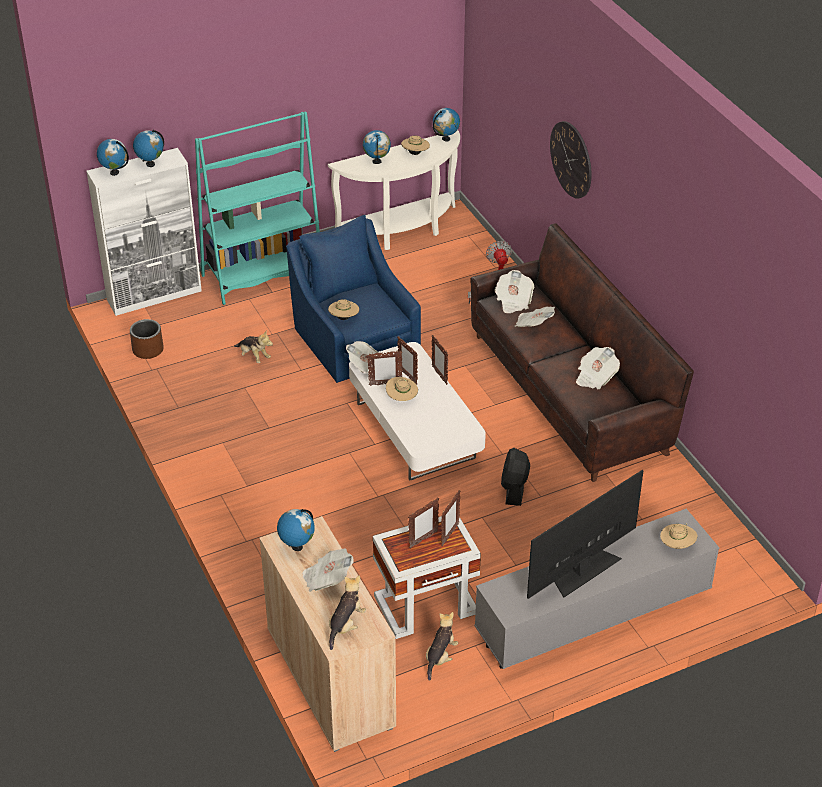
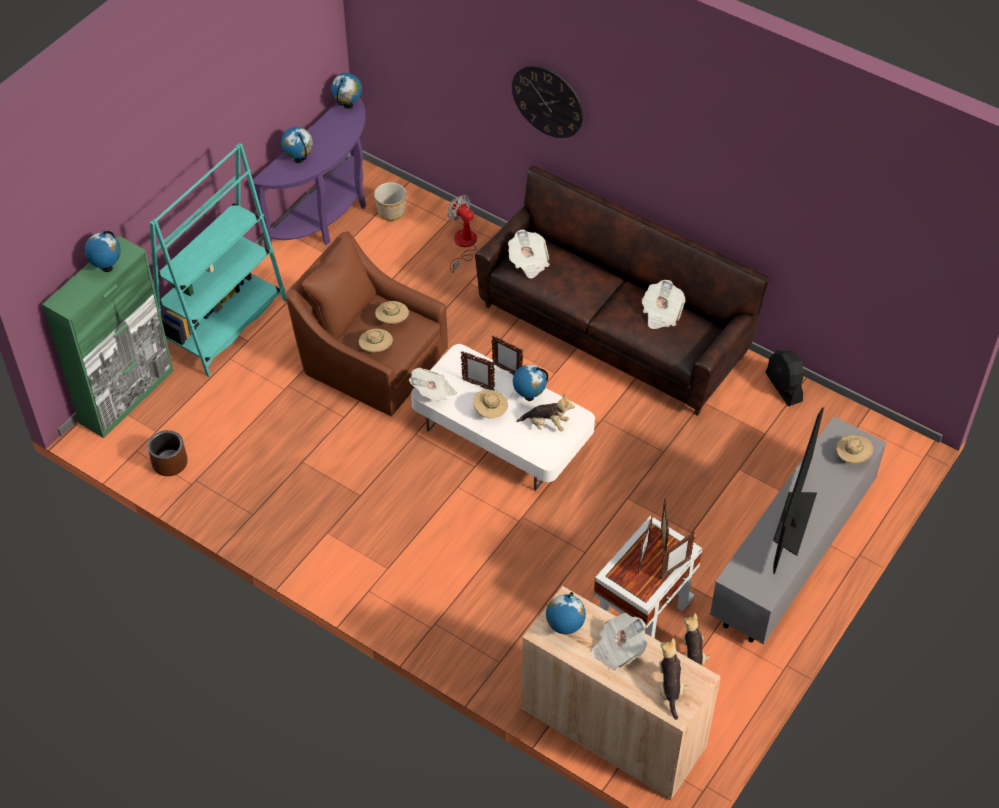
camera: 30 degrees left, 10 degrees up
white cabinet [86,148,202,316] -> green cabinet [42,236,174,438]
globe [97,139,129,176] -> globe moved to [513,364,548,401]
plush toy [234,330,273,363] -> plush toy moved to [517,393,575,431]
blue armchair [286,215,421,383] -> brown armchair [286,231,448,417]
white console table [328,130,460,250] -> purple console table [253,97,366,250]
picture frame [367,351,402,386] -> picture frame moved to [660,531,695,579]
beige hat [401,135,430,155] -> beige hat moved to [375,301,409,324]
black fan [501,448,530,506] -> black fan moved to [765,350,804,406]
newspaper [515,307,555,327] -> none
none -> planter [374,182,406,221]

